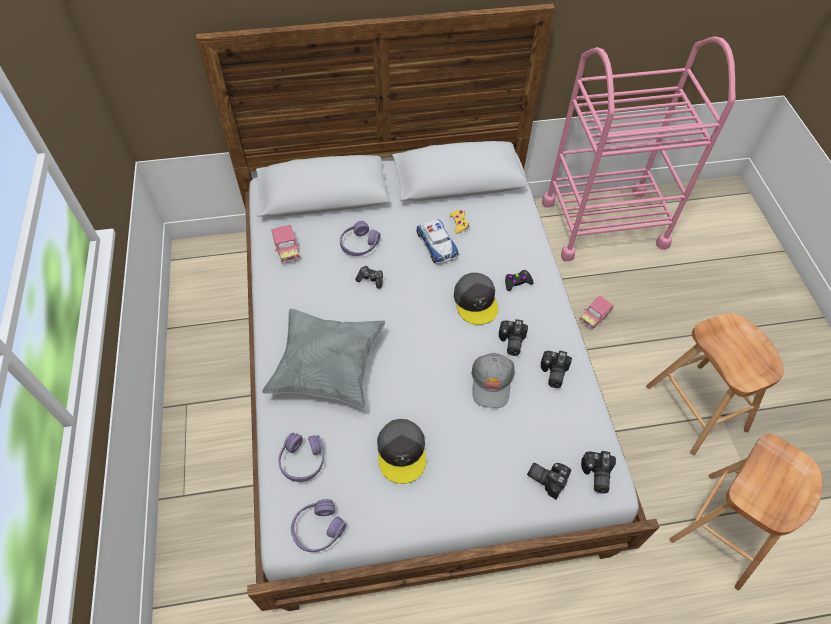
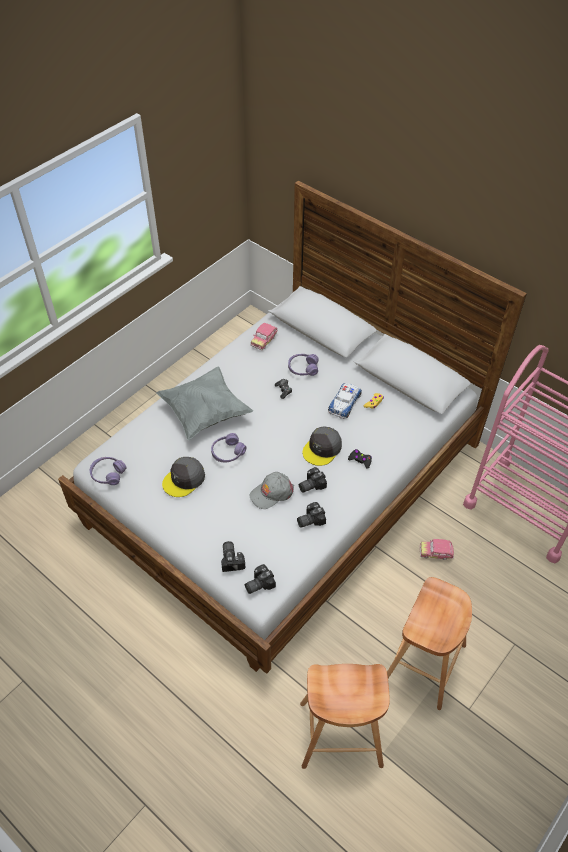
camera: 50 degrees right, 5 degrees down
purple headphones [279,433,324,482] -> purple headphones moved to [211,433,247,463]

